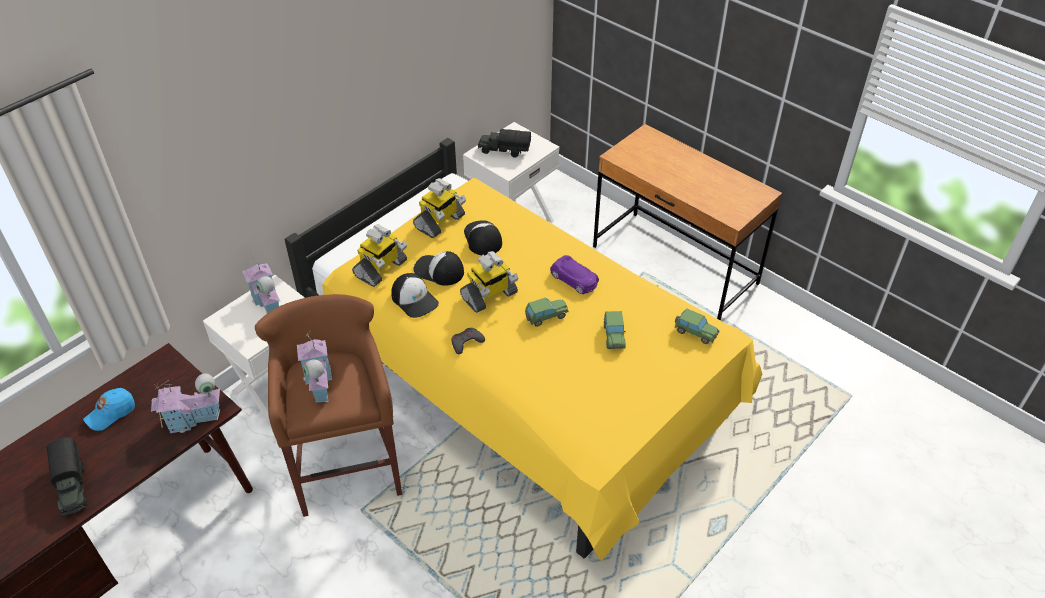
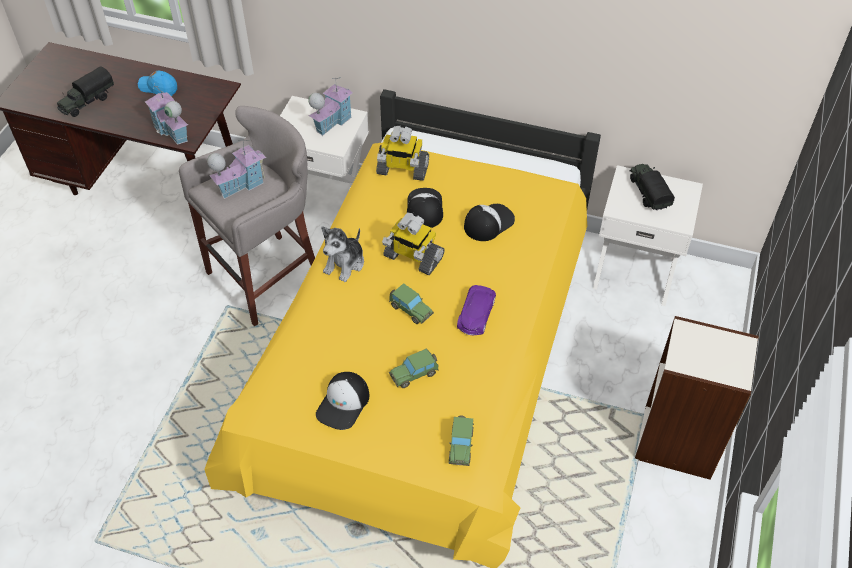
camera: 65 degrees right, 5 degrees up
brown stool [255,294,402,517] -> grey stool [179,106,315,326]
cap [391,273,439,318] -> cap moved to [316,372,369,430]
toy robot [413,178,466,238] -> none
grey game controller [451,328,485,354] -> plush toy [321,226,364,282]
brown desk [593,124,782,321] -> bookcase [635,316,758,480]

